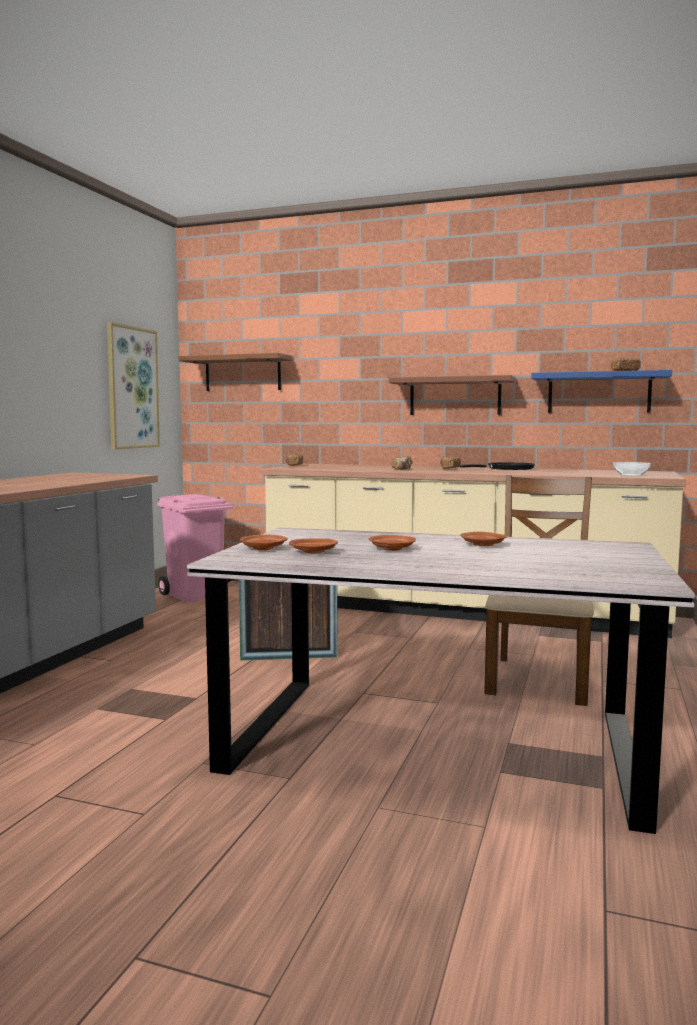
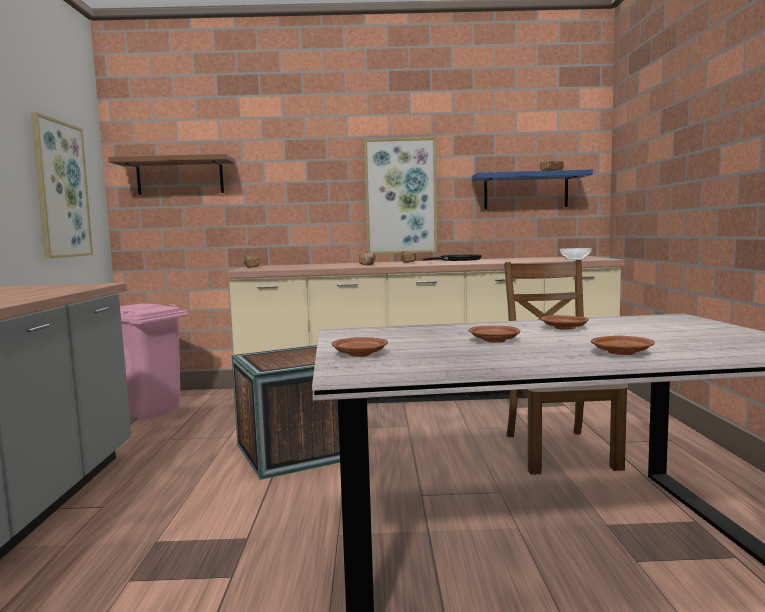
camera: 20 degrees left, 0 degrees up
brown plate [289,539,338,553] -> brown plate moved to [591,335,655,355]
brown shelf [389,375,516,415] -> picture [364,137,437,254]

